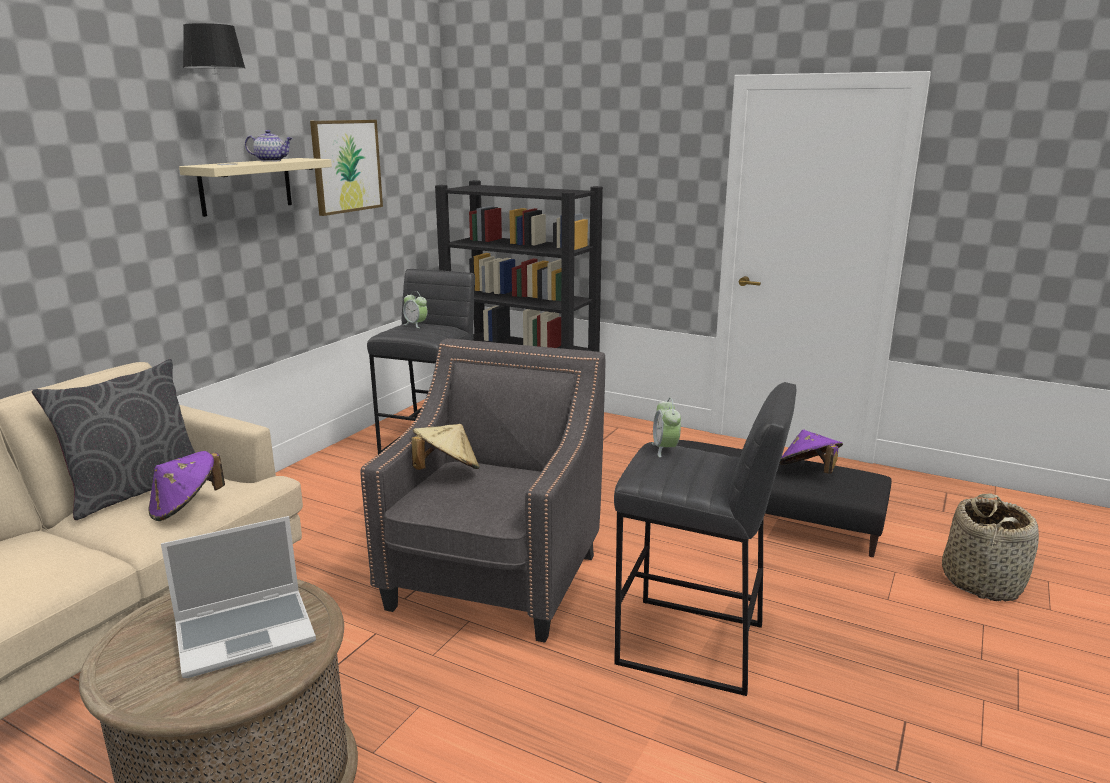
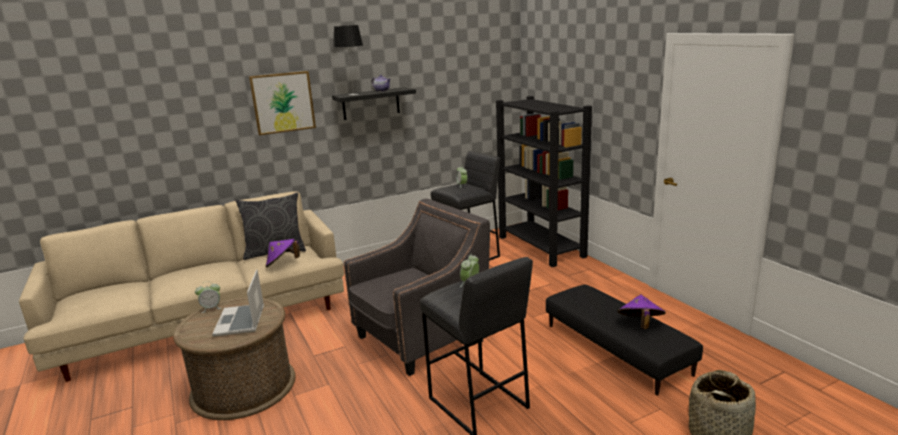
camera: 35 degrees right, 0 degrees up
laptop [161,516,316,678] -> laptop turned 75 degrees clockwise [212,269,264,336]
beige shelf [179,158,332,217] -> black shelf [332,87,416,120]
picture [310,120,383,216] -> picture moved to [249,71,316,135]
beige hat [412,424,480,470] -> none
none -> alarm clock [195,281,222,313]

